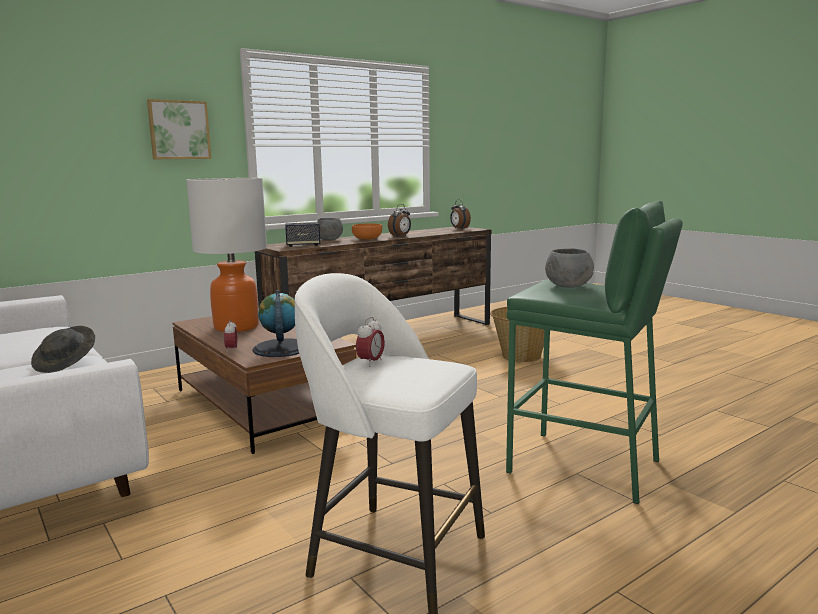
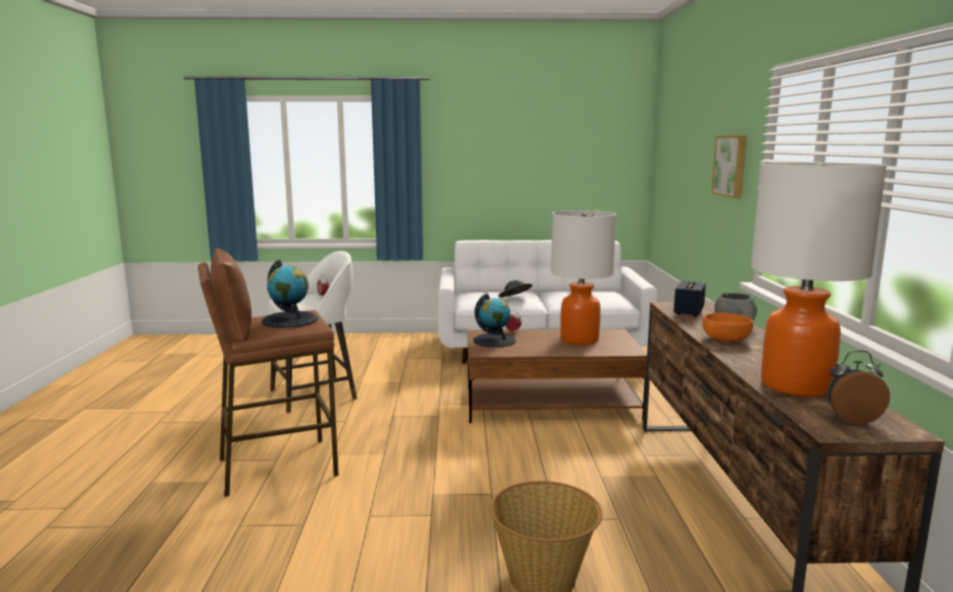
camera: 125 degrees right, 0 degrees up
alarm clock [388,204,411,236] -> none
green stool [506,201,683,504] -> brown stool [198,248,339,497]
grey bowl [545,248,594,288] -> globe [262,260,318,328]
none -> table lamp [751,162,887,397]

